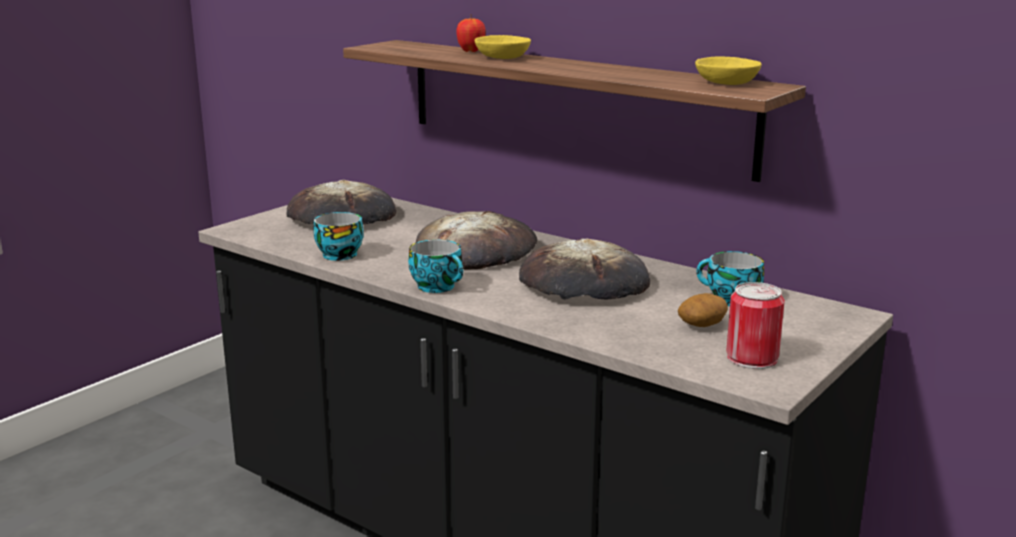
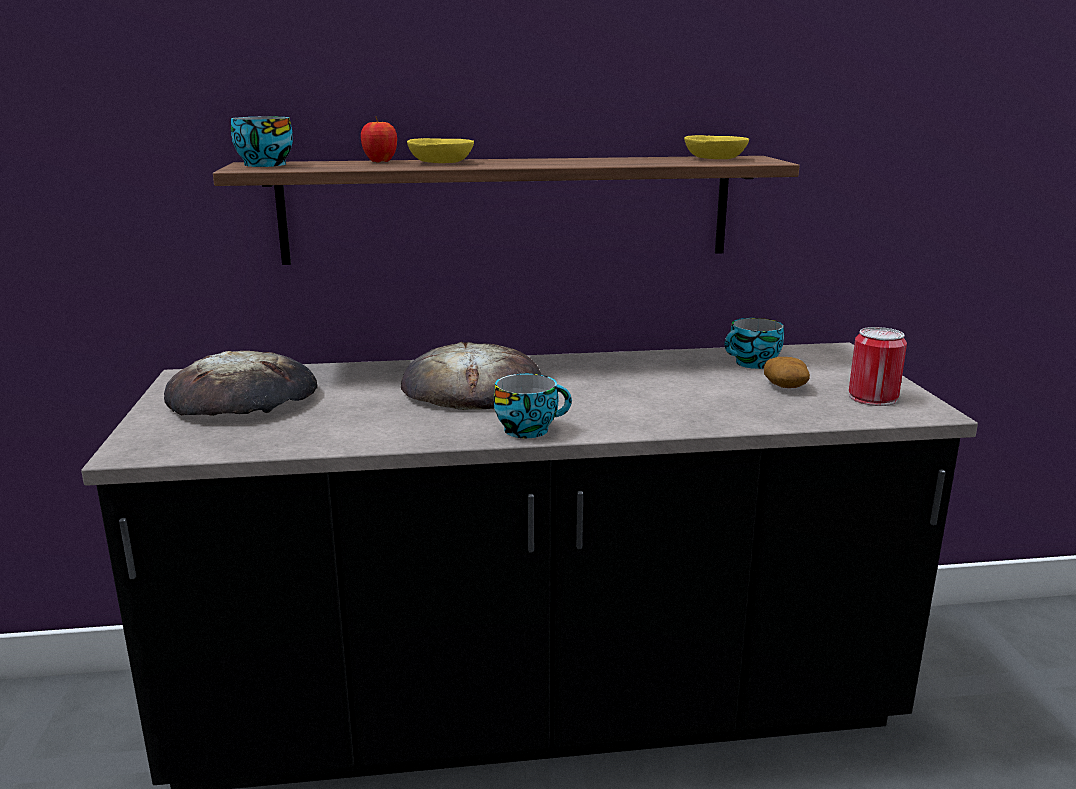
camera: 45 degrees left, 0 degrees up
cup [313,212,364,261] -> cup moved to [231,117,293,167]
bread [519,238,650,300] -> none

